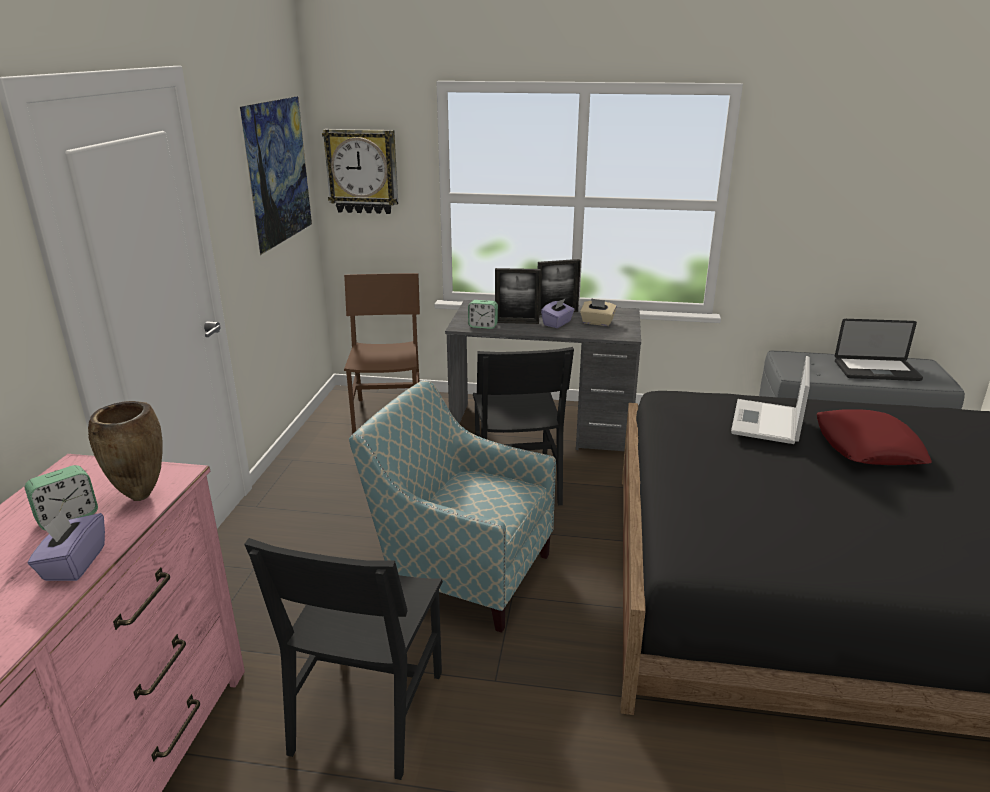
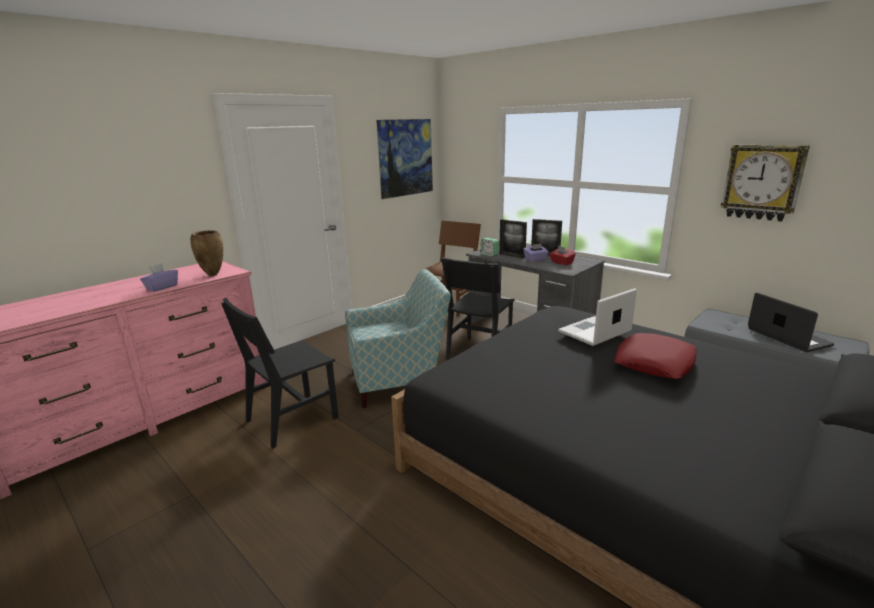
camera: 35 degrees right, 5 degrees down
alarm clock [25,465,98,530] -> none
wall clock [322,129,398,214] -> wall clock moved to [721,145,810,222]
armchair [349,380,556,633] -> armchair turned 105 degrees clockwise [345,269,451,408]
beige tissue box [580,298,617,326] -> red tissue box [550,246,576,266]
laptop [835,319,923,381] -> laptop turned 150 degrees counterclockwise [748,293,834,352]

